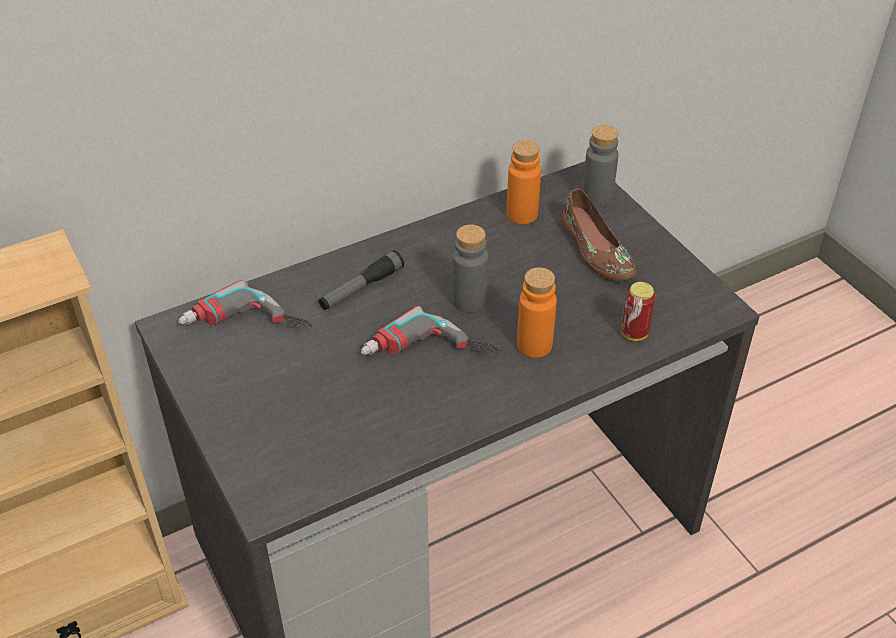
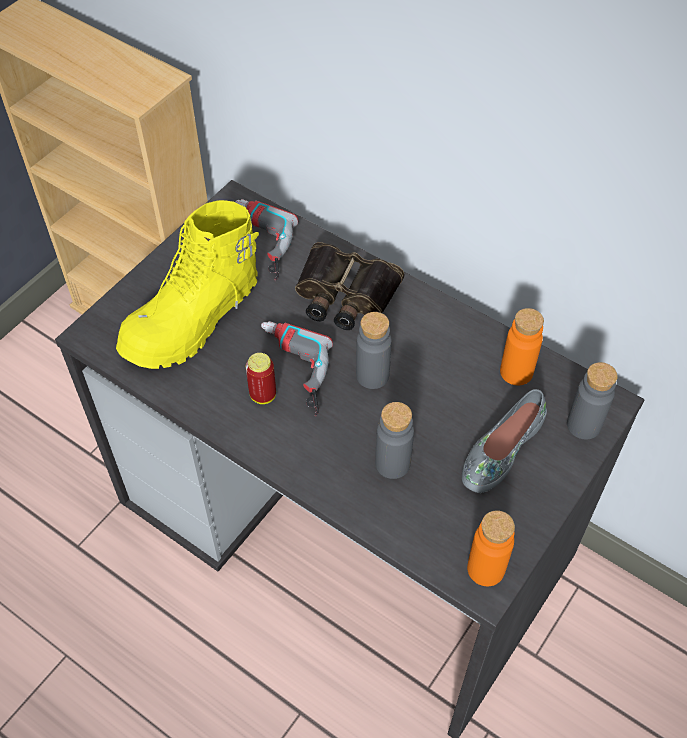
camera: 65 degrees right, 10 degrees up
flashlight [319,250,404,310] -> binoculars [295,242,404,330]
orange bottle [517,267,557,358] -> orange bottle moved to [467,510,515,586]
brown shoe [561,188,637,282] -> grey shoe [462,389,547,493]
can [621,282,656,341] -> can moved to [246,353,276,404]
none -> yellow boot [116,200,259,369]
none -> grey bottle [375,402,414,479]

